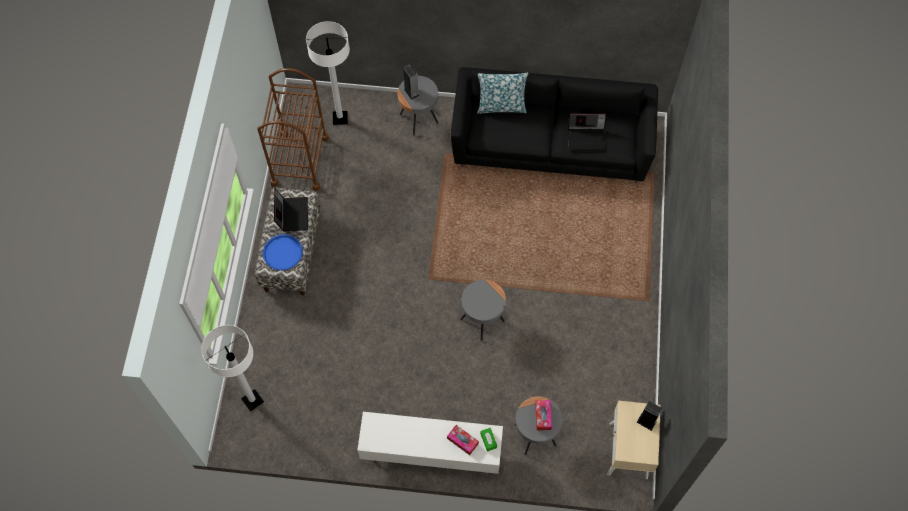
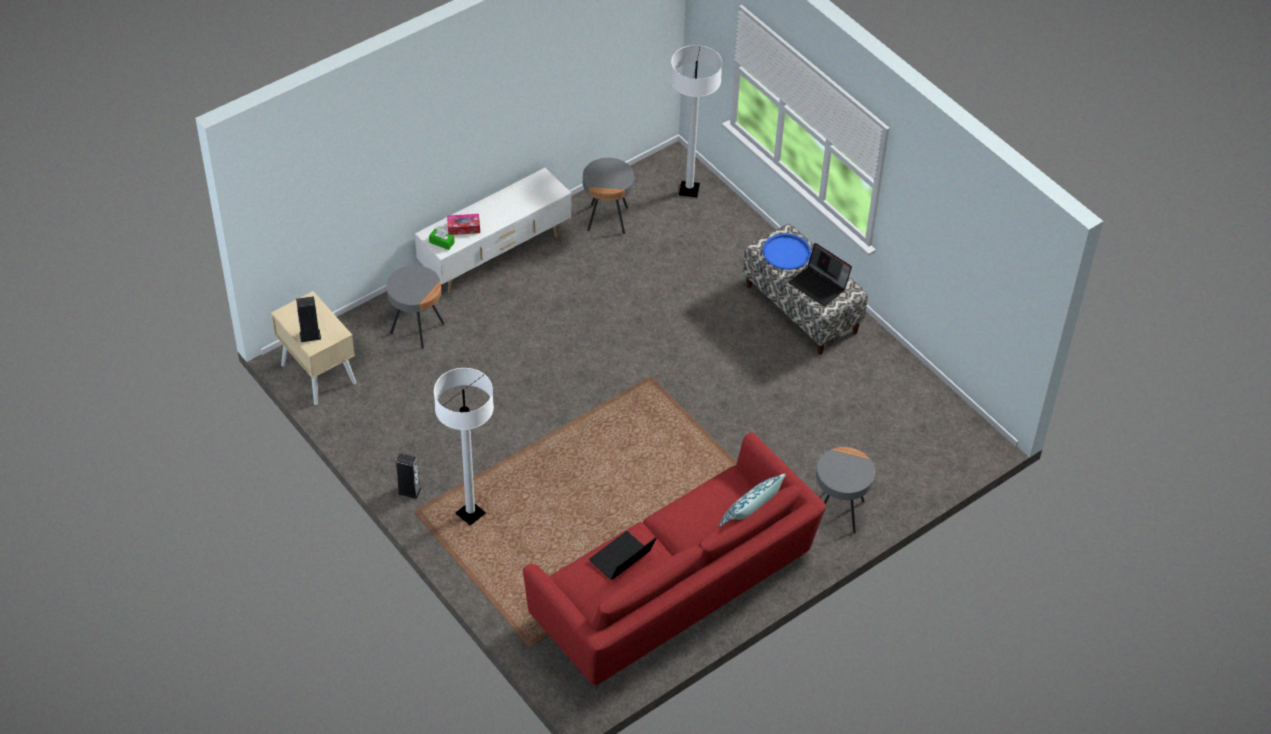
camera: 135 degrees right, 15 degrees down
brown cart [257,68,329,191] -> none
white floor lamp [306,21,350,125] -> white floor lamp moved to [434,368,494,526]
speaker [403,65,420,100] -> speaker moved to [396,453,421,499]
black sofa [451,67,658,183] -> red sofa [523,432,826,688]
grey side table [461,280,506,341] -> grey side table moved to [583,158,634,234]
tissue box [535,400,552,430] -> none

